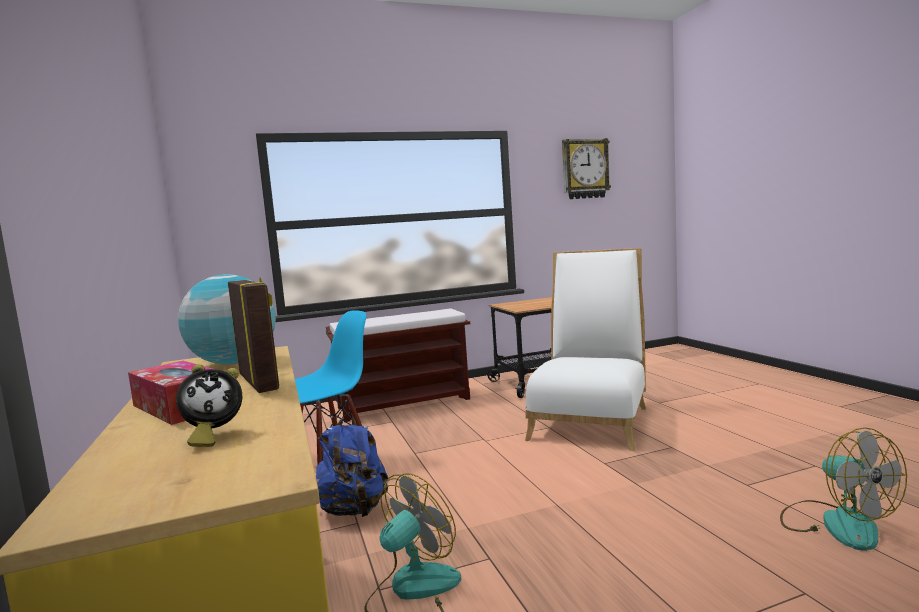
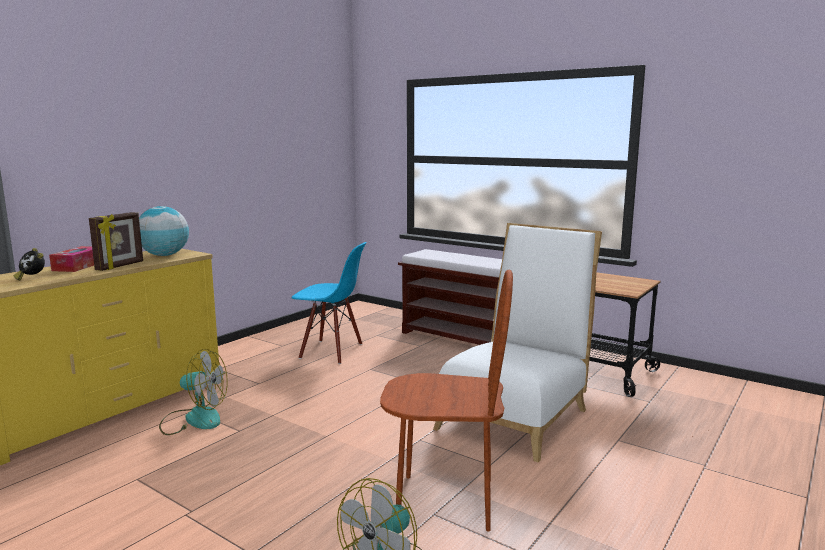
camera: 55 degrees right, 5 degrees up
blue backpack [316,412,388,517] -> none
white chair [525,248,646,451] -> white chair turned 45 degrees counterclockwise [433,223,602,462]
wall clock [562,138,611,199] -> none
none -> brown chair [380,270,513,531]

